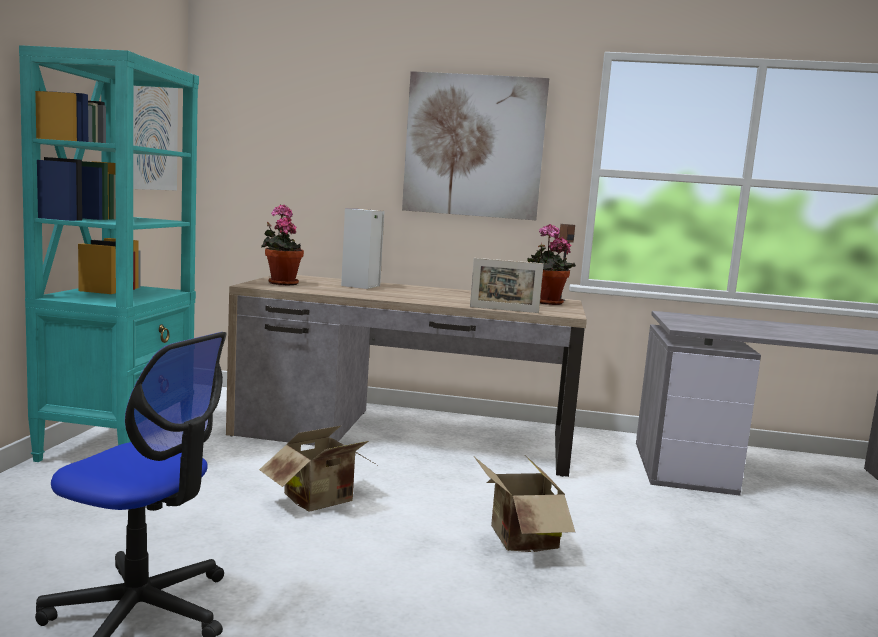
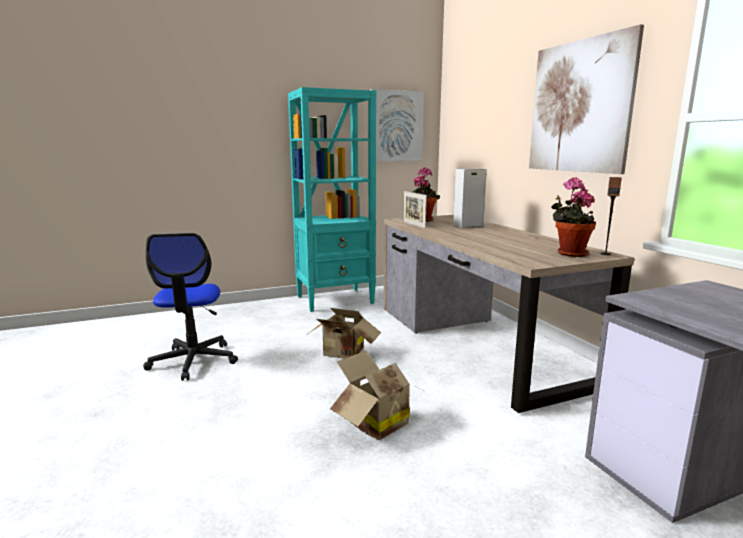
camera: 60 degrees right, 5 degrees up
picture frame [470,258,544,313] -> picture frame moved to [404,191,427,228]

